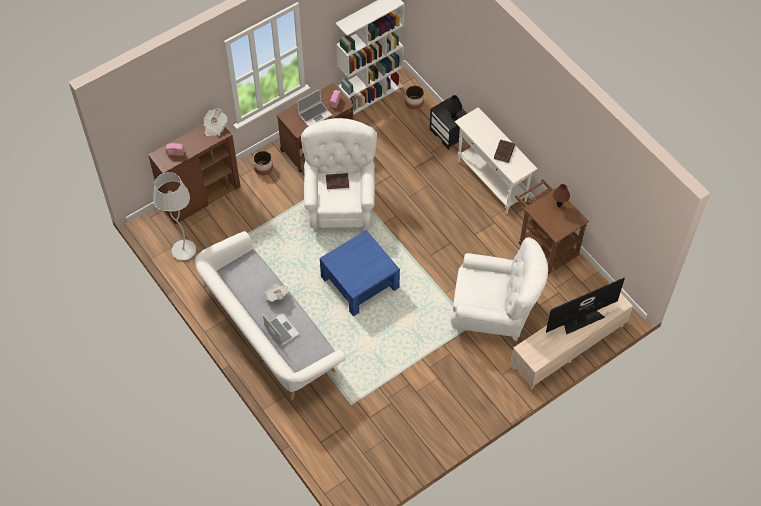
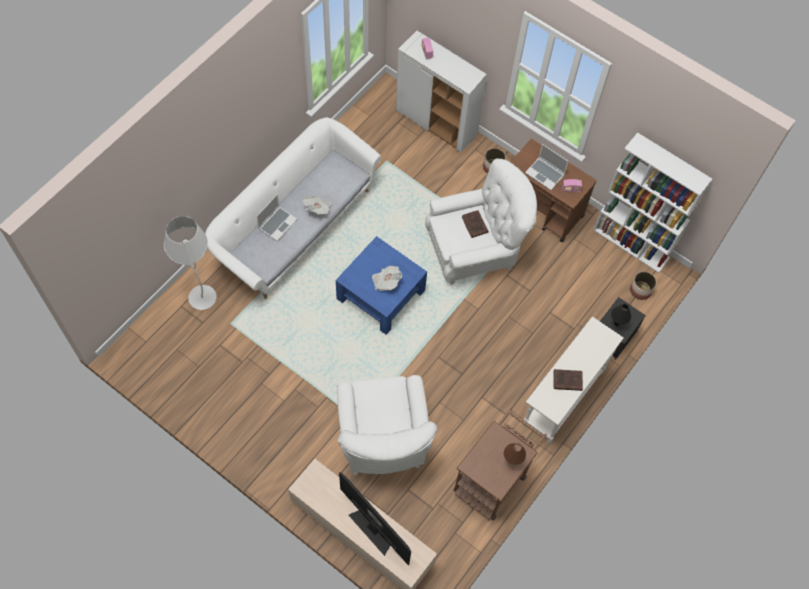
camera: 70 degrees right, 5 degrees up
brown cabinet [148,125,241,224] -> white cabinet [396,31,487,153]
white floor lamp [153,172,196,260] -> white floor lamp moved to [164,216,217,310]
newspaper [203,108,227,136] -> newspaper moved to [372,266,402,291]

